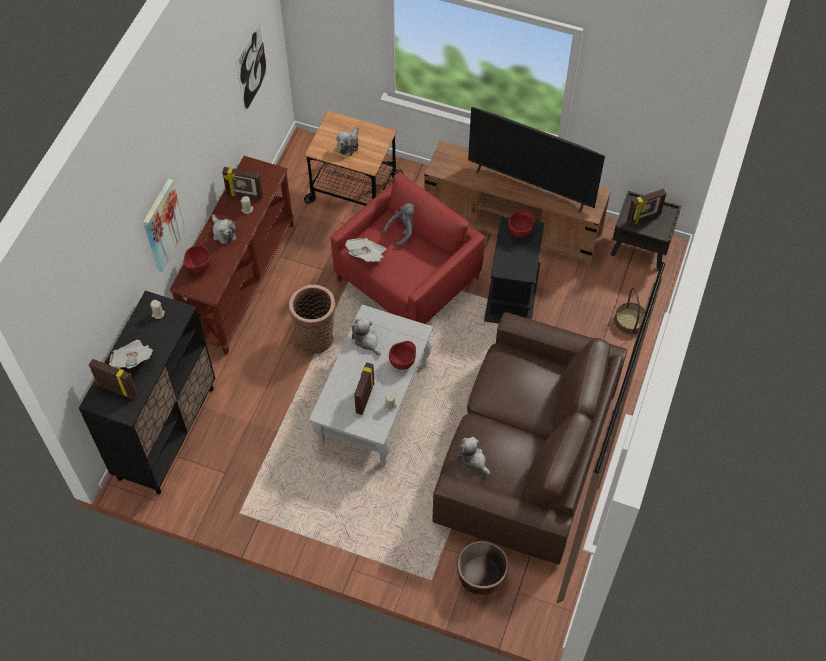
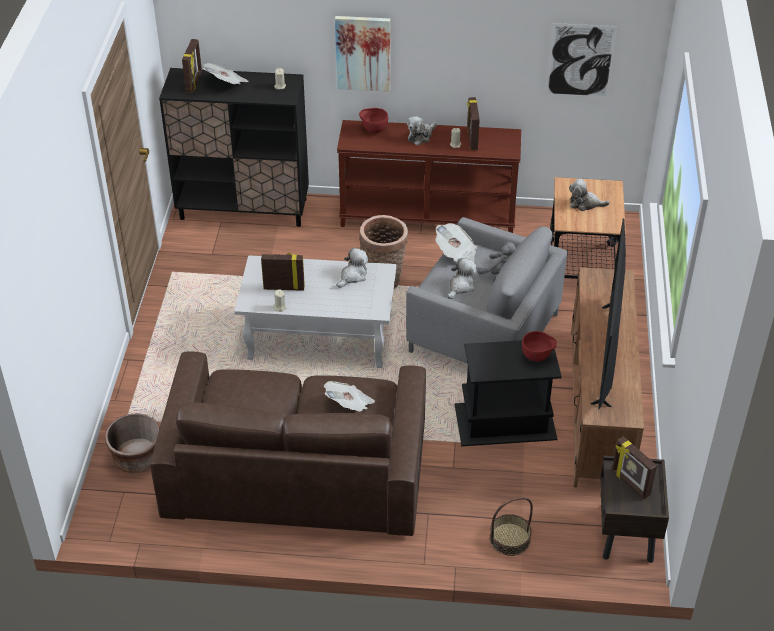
camera: 75 degrees right, 15 degrees down
red armchair [331,173,485,324] -> grey armchair [406,217,567,363]
red bowl [389,341,416,370] -> none
plush toy [458,437,490,475] -> plush toy moved to [447,258,477,299]
none -> newspaper [324,381,375,412]

